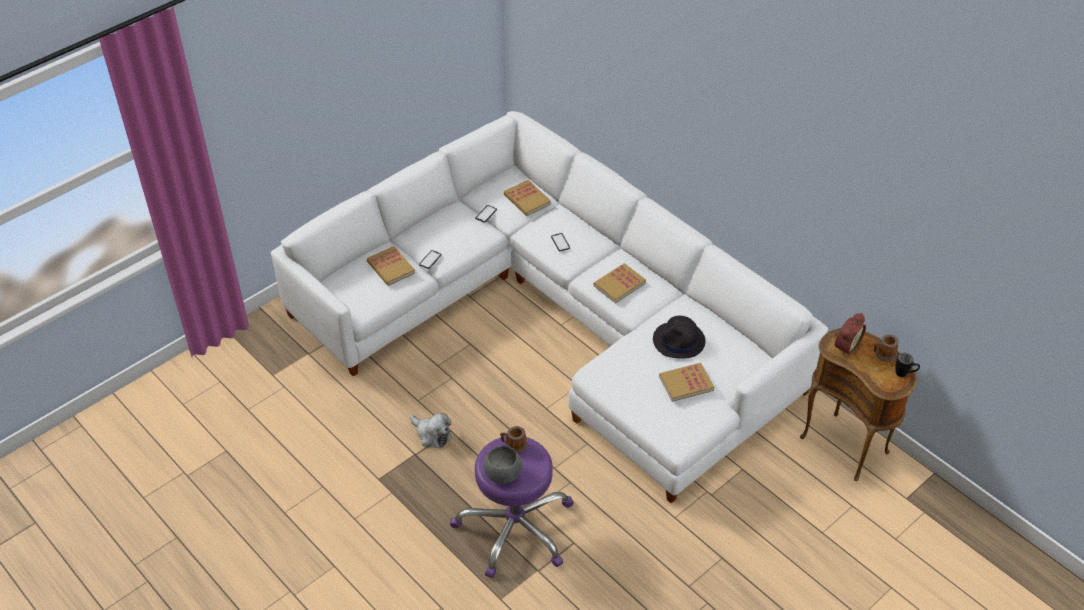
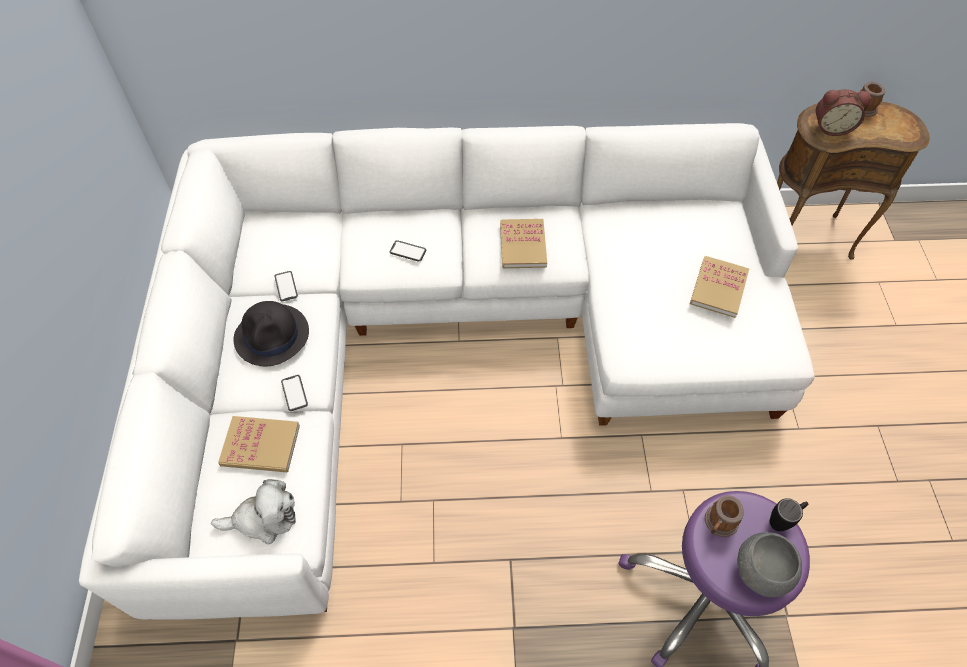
camera: 50 degrees left, 10 degrees up
plush toy [410,413,452,448] -> plush toy moved to [211,479,296,544]
book [504,180,551,216] -> none
black hat [653,316,705,359] -> black hat moved to [233,301,309,366]
alarm clock [835,313,866,356] -> alarm clock turned 105 degrees clockwise [815,89,872,136]
black mug [896,353,920,377] -> black mug moved to [770,498,808,532]

